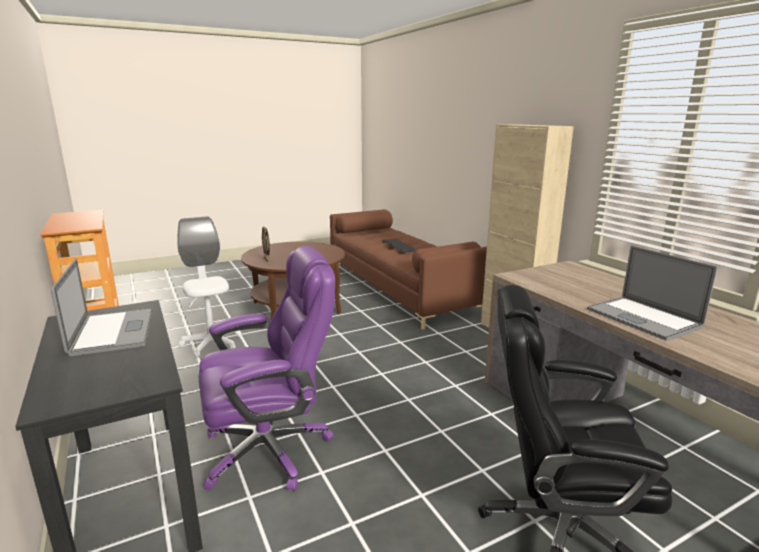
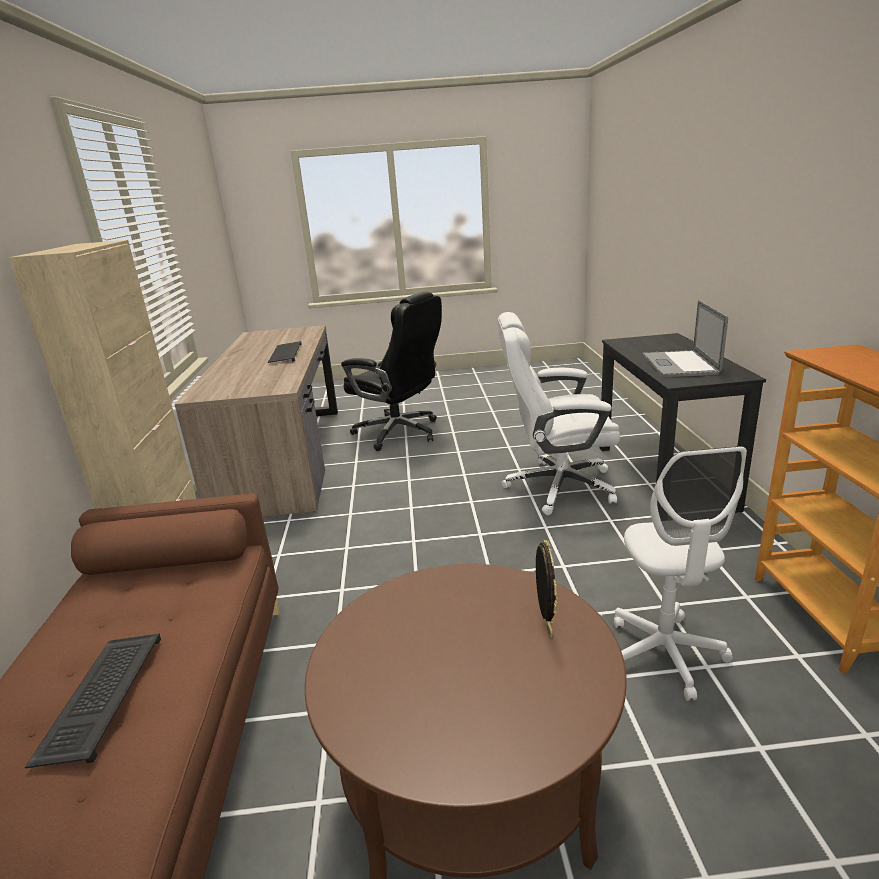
camera: 155 degrees left, 5 degrees up
purple office chair [199,246,335,491] -> white office chair [497,312,620,515]
laptop [587,246,717,341] -> keyboard [268,341,302,363]

